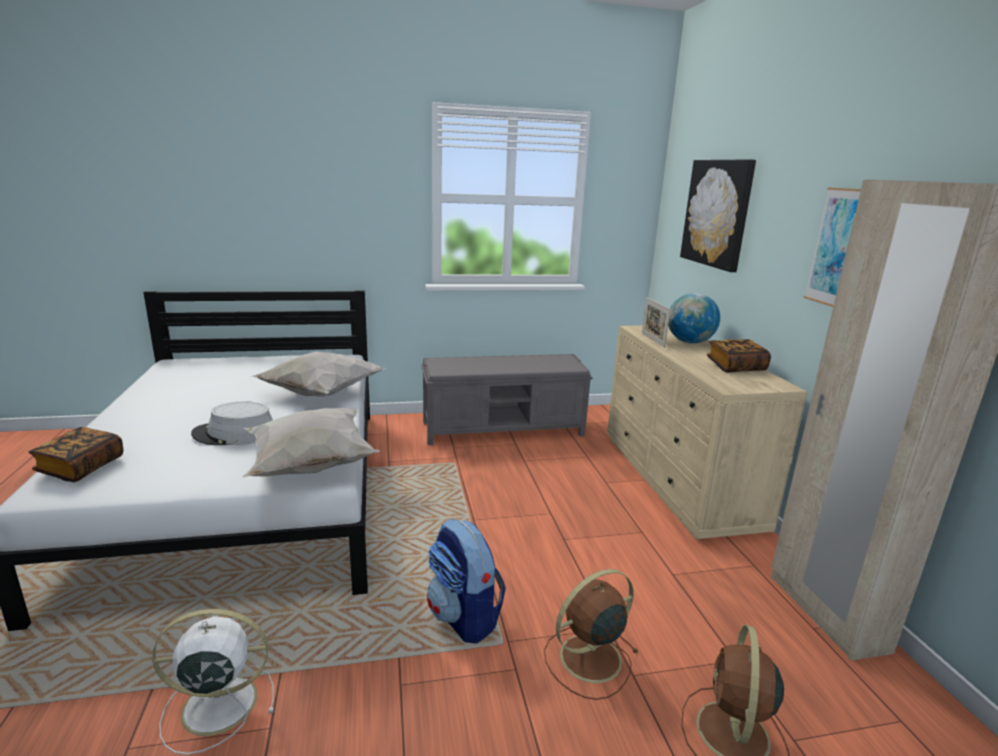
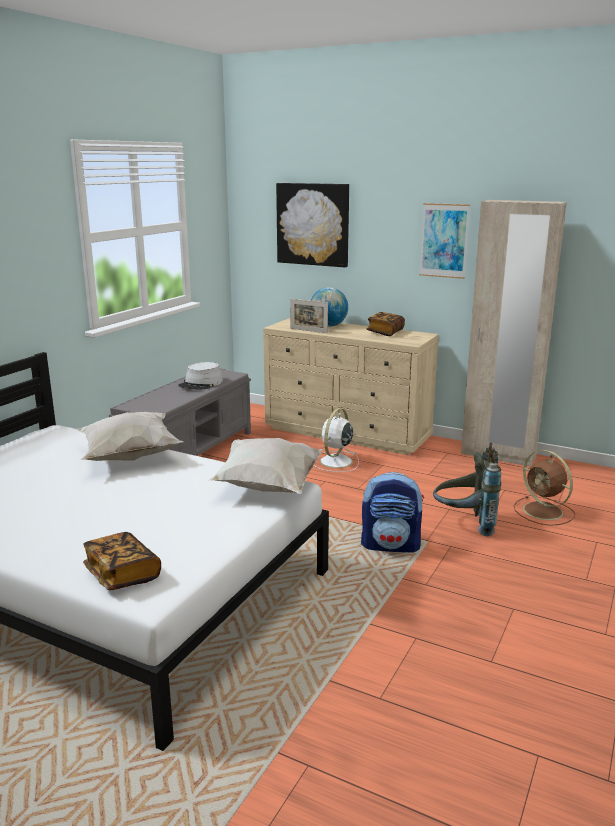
camera: 50 degrees left, 0 degrees up
white fan [152,609,274,755] -> white fan moved to [315,408,359,472]
grey hat [191,402,273,445] -> grey hat moved to [178,362,223,390]
brown fan [544,569,639,700] -> grey backpack [433,442,501,536]

